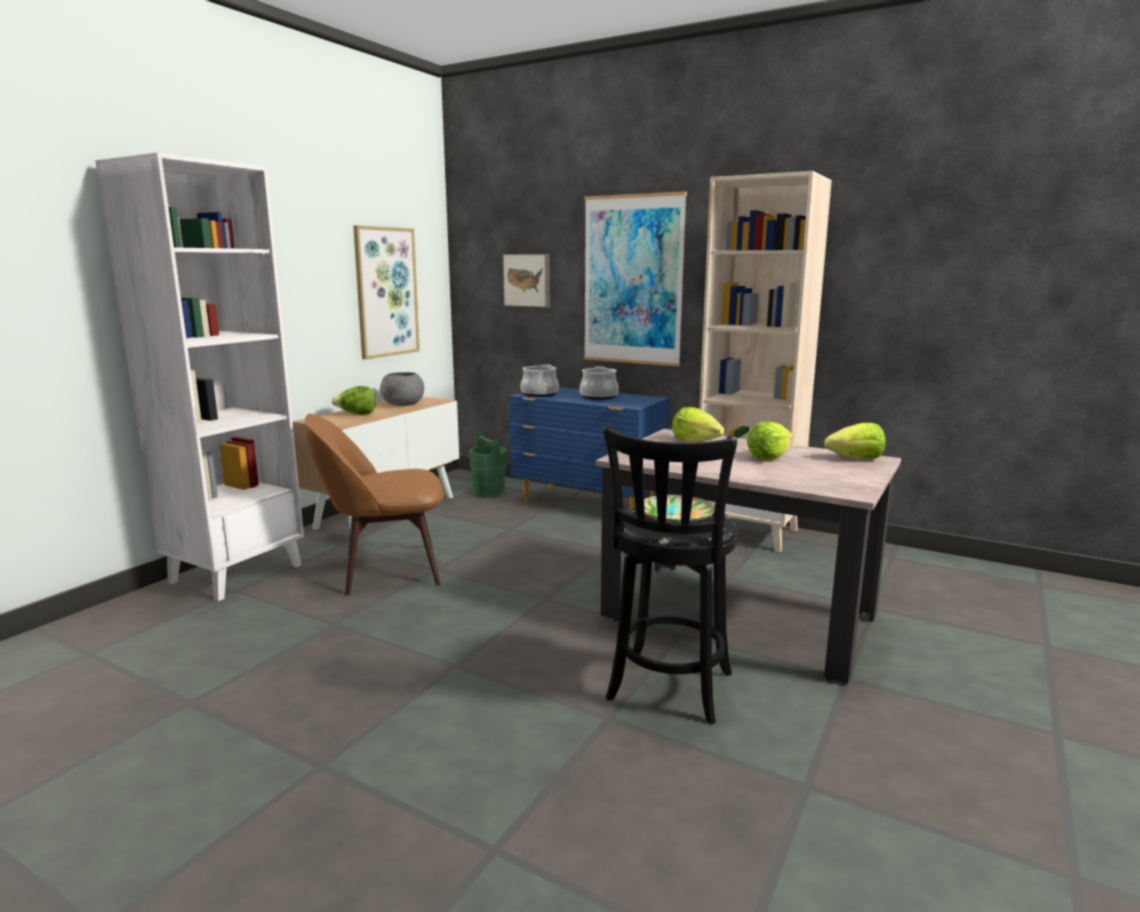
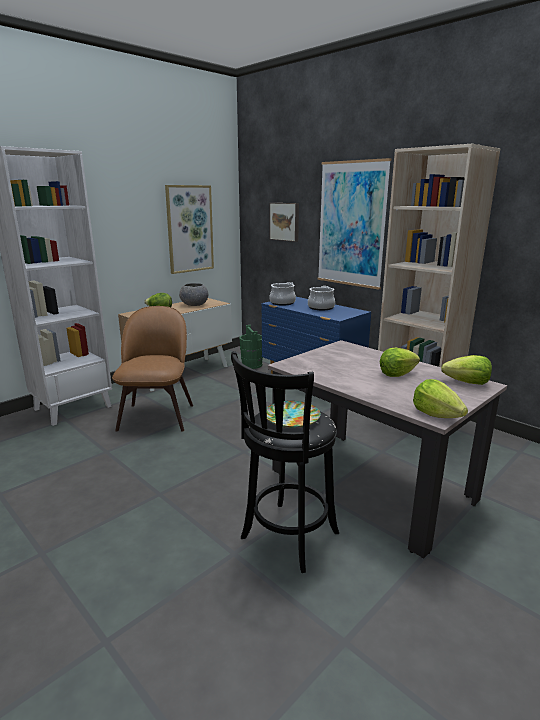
camera: 15 degrees right, 5 degrees up
brown chair [305,414,444,595] -> brown chair turned 90 degrees clockwise [112,306,193,432]
lettuce [672,407,724,442] -> lettuce moved to [413,379,468,418]

